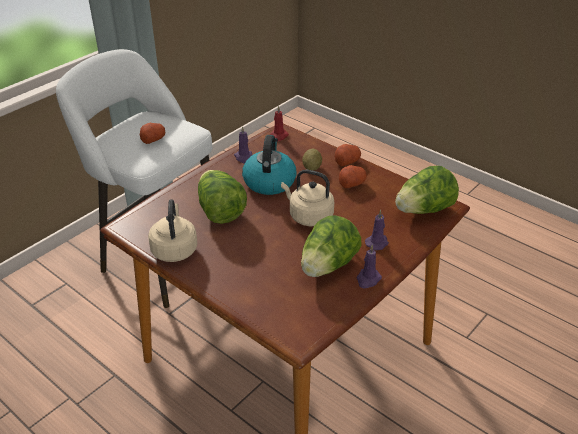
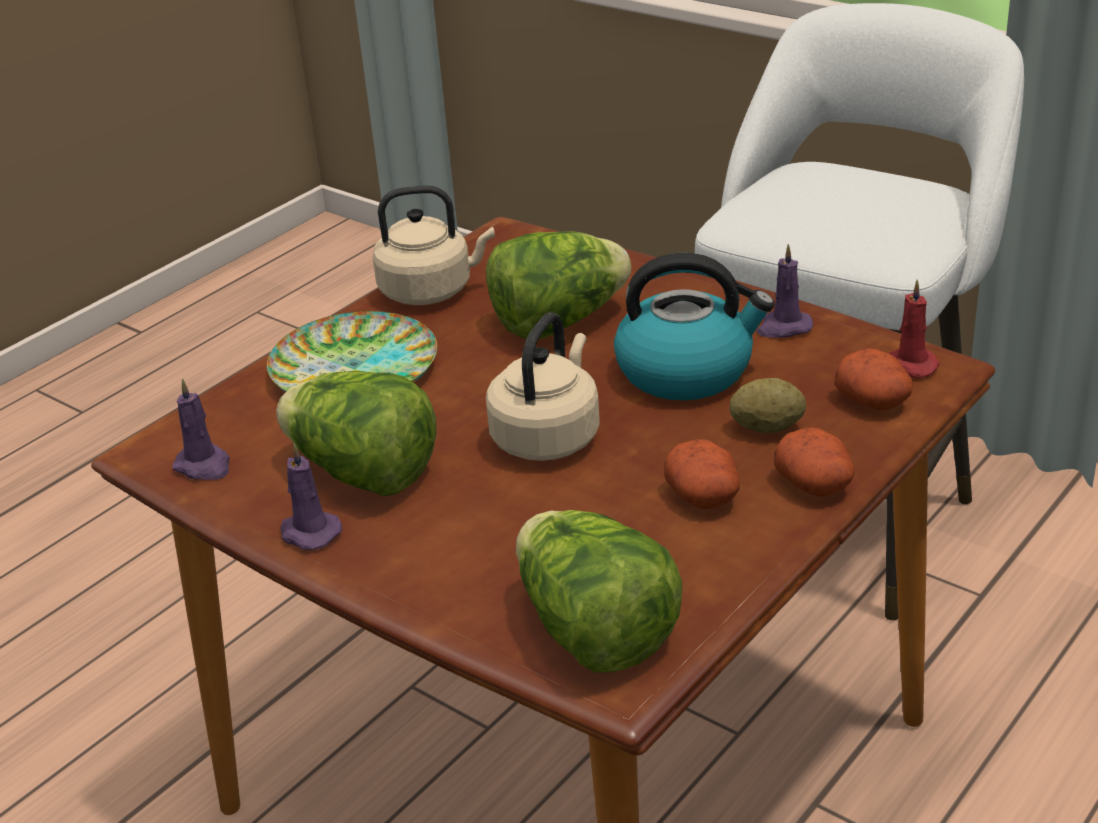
camera: 90 degrees right, 5 degrees down
potato [140,123,166,144] -> potato moved to [835,348,913,411]
purple candle [365,210,389,251] -> purple candle moved to [172,379,230,480]
none -> plate [267,311,437,392]

